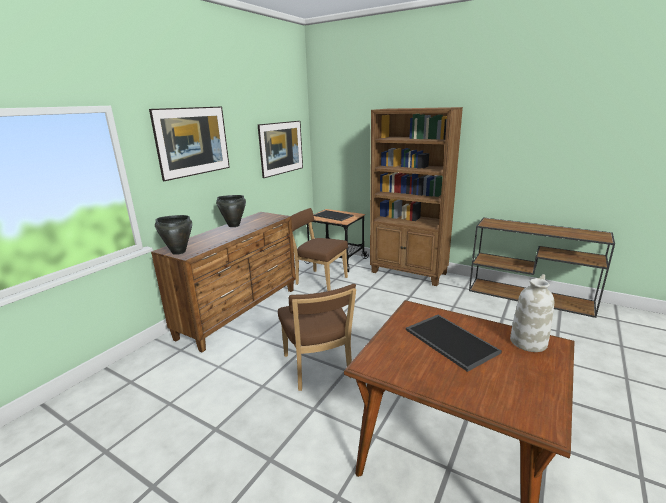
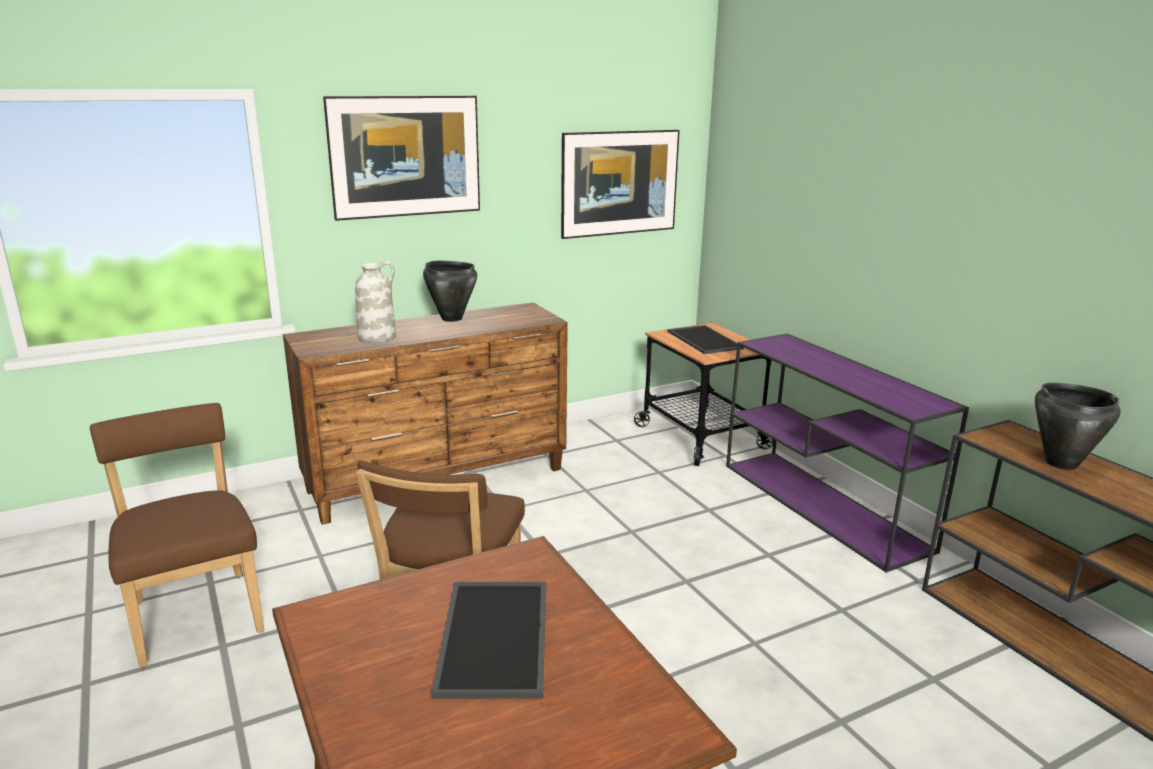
camera: 30 degrees right, 0 degrees up
black cooking pot [155,215,192,255] -> black cooking pot moved to [1035,383,1121,470]
brown chair [291,208,348,291] -> brown chair moved to [90,403,264,668]
brown bookcase [370,107,463,286] -> purple console table [726,334,969,573]
white vase [510,274,554,352] -> white vase moved to [355,261,396,343]

